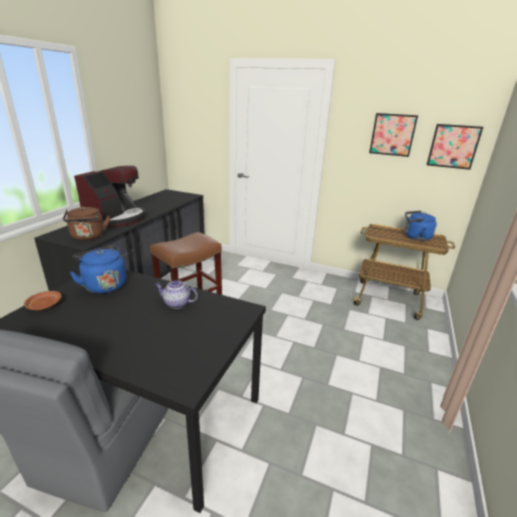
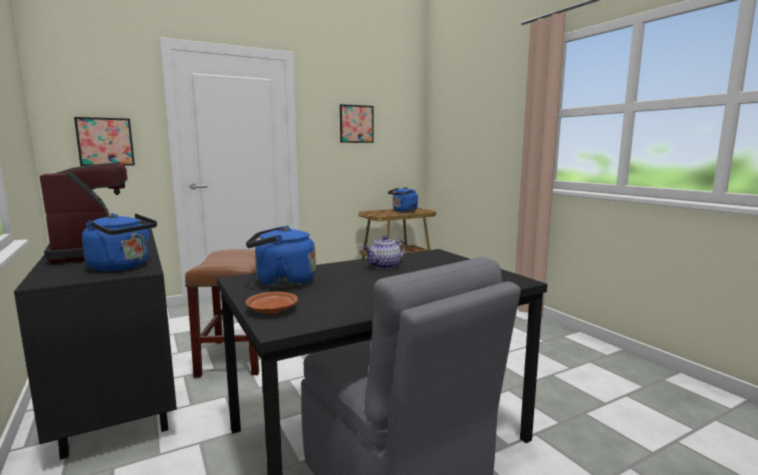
camera: 50 degrees left, 15 degrees down
brown kettle [63,206,110,240] -> blue kettle [82,213,157,271]
picture [427,124,483,170] -> picture moved to [74,117,135,166]

